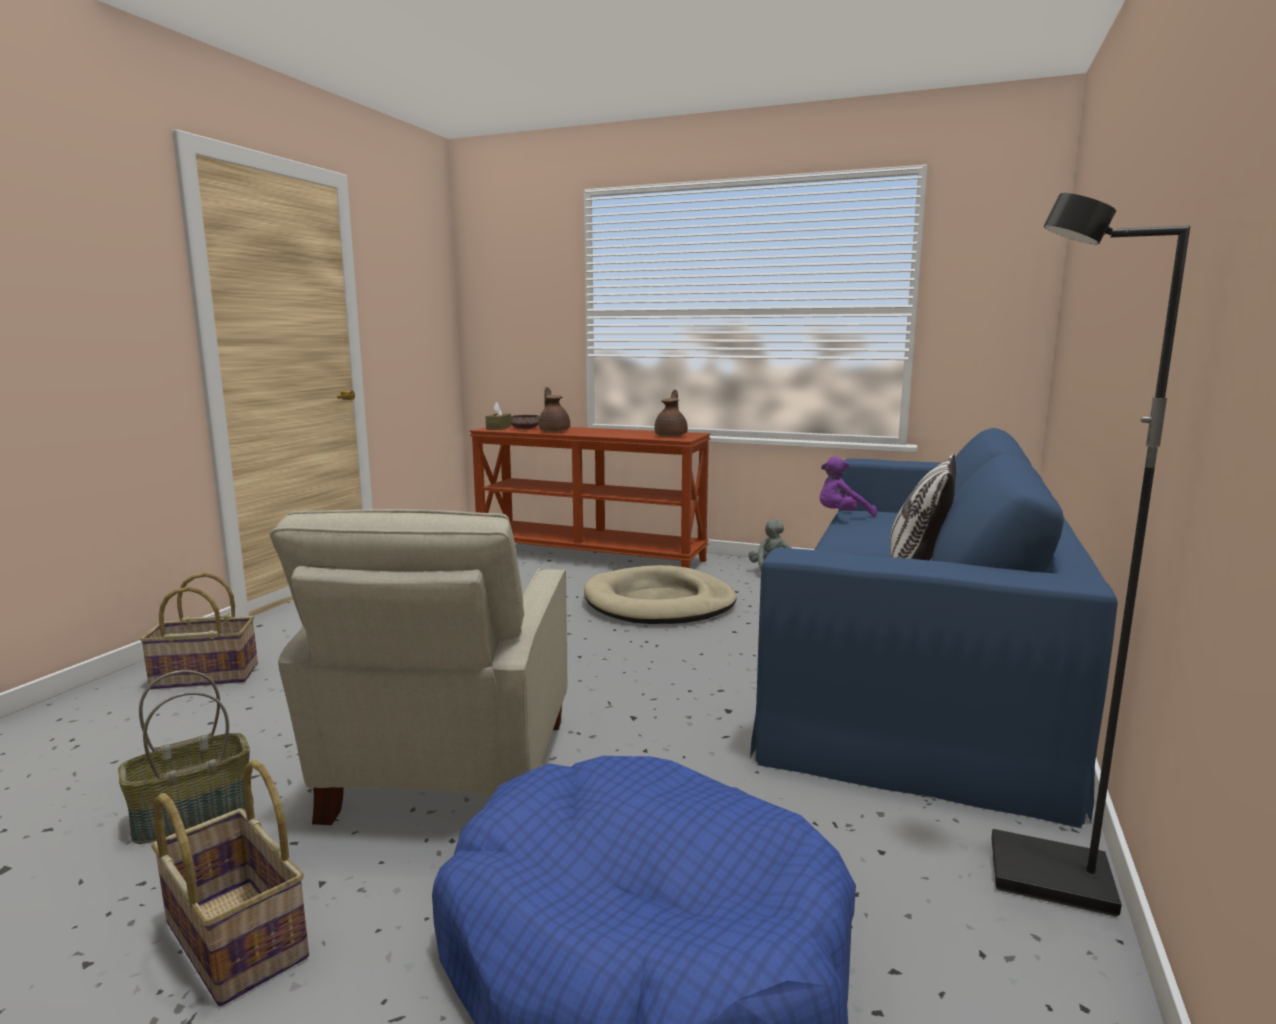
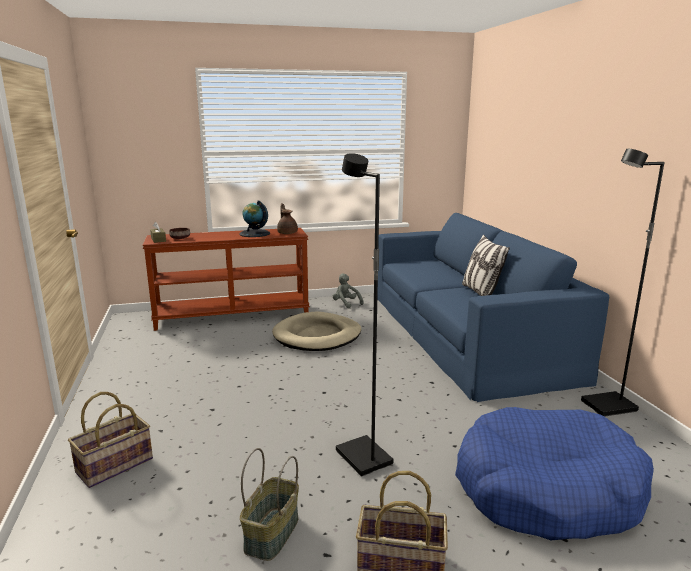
camera: 35 degrees left, 5 degrees up
beige armchair [270,509,567,825] -> black floor lamp [336,153,393,477]
brown teapot [539,387,570,432] -> none
purple plush toy [820,456,877,516] -> none
none -> globe [239,200,270,237]

